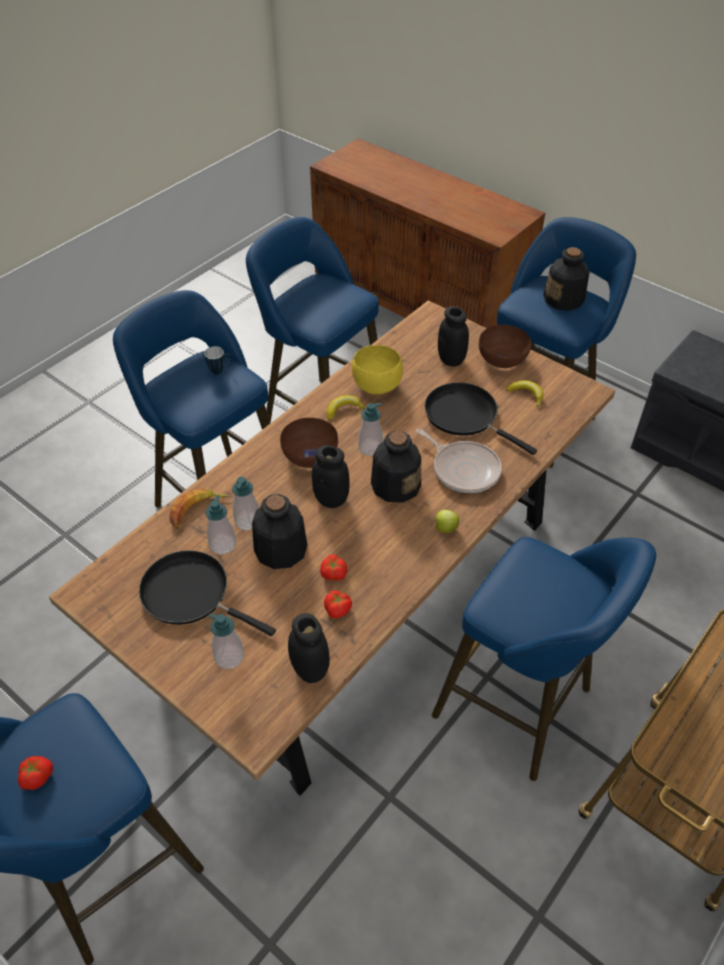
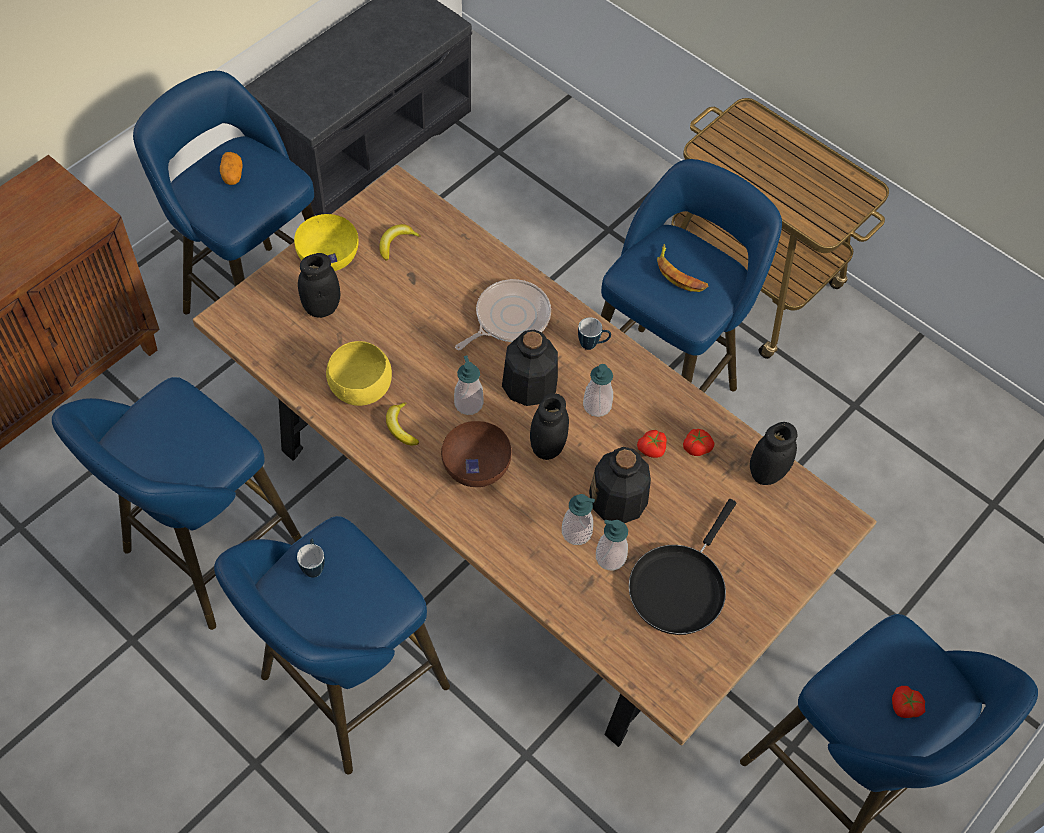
camera: 90 degrees left, 10 degrees up
banana [169,489,229,529] -> banana moved to [657,244,708,292]
soap dispenser [209,613,244,669] -> soap dispenser moved to [583,364,613,417]
black frying pan [424,382,537,455] -> none
apple [433,510,459,533] -> mug [578,317,611,350]
brown bowl [479,325,531,368] -> yellow bowl [294,214,359,271]
bottle [543,247,590,311] -> potato [220,152,243,185]

